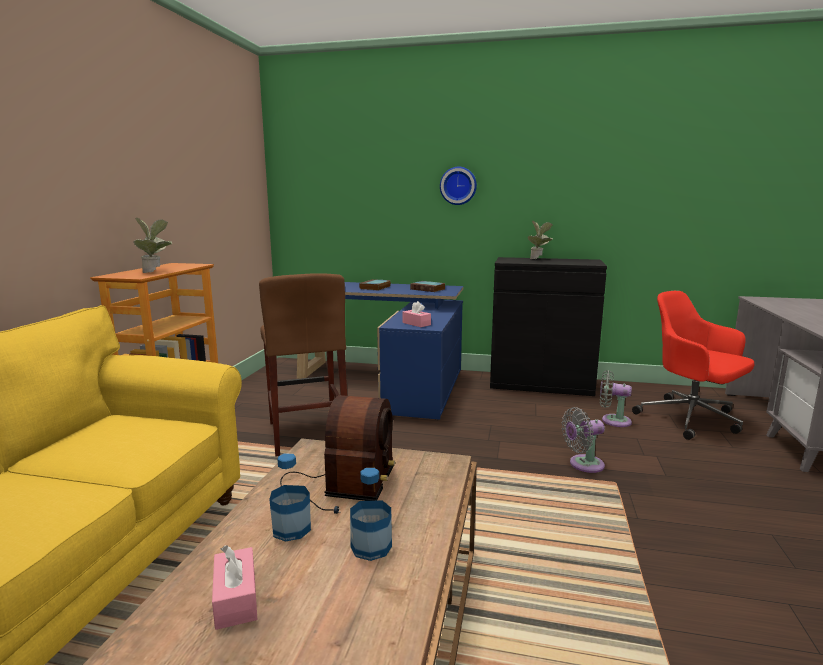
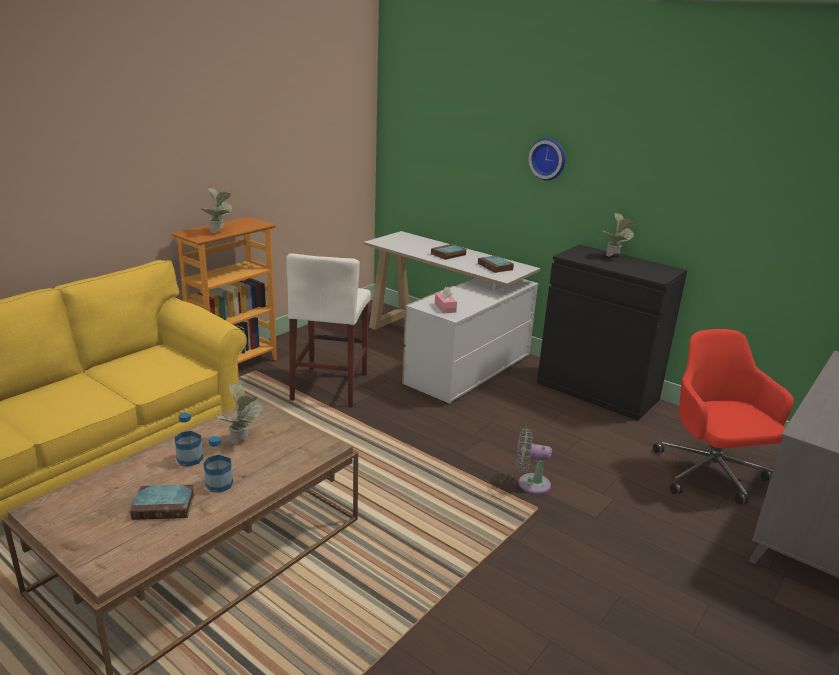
camera: 25 degrees right, 10 degrees up
pink tissue box [212,546,257,630] -> none
brown stool [259,273,347,457] -> white stool [286,253,371,408]
radio [280,395,395,514] -> potted plant [215,383,262,444]
blue desk [297,282,464,420] -> white desk [363,231,541,404]
grey fan [600,370,632,427] -> none
none -> book [130,484,195,520]

